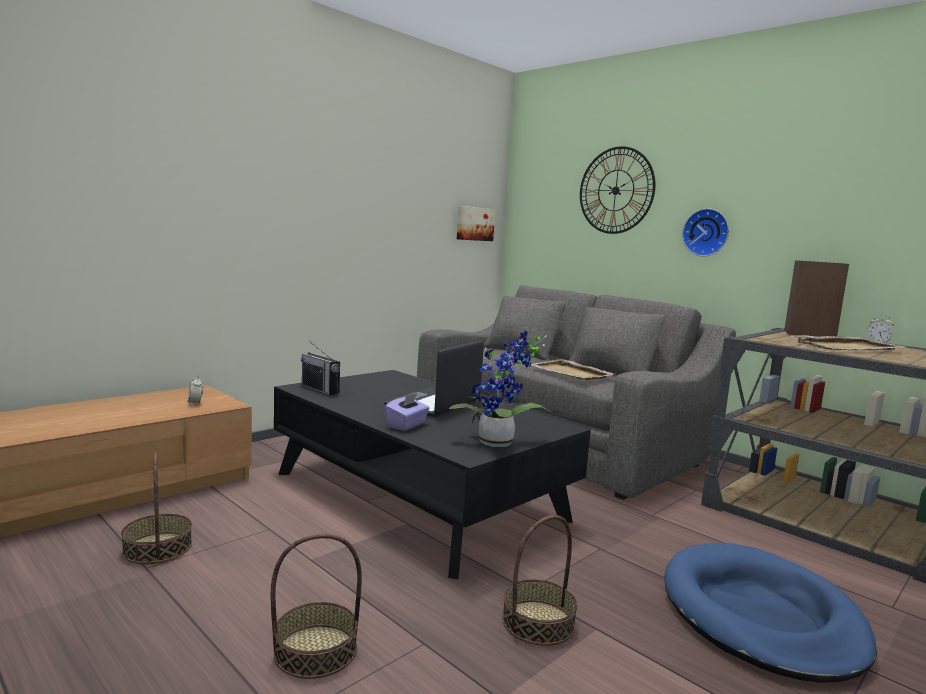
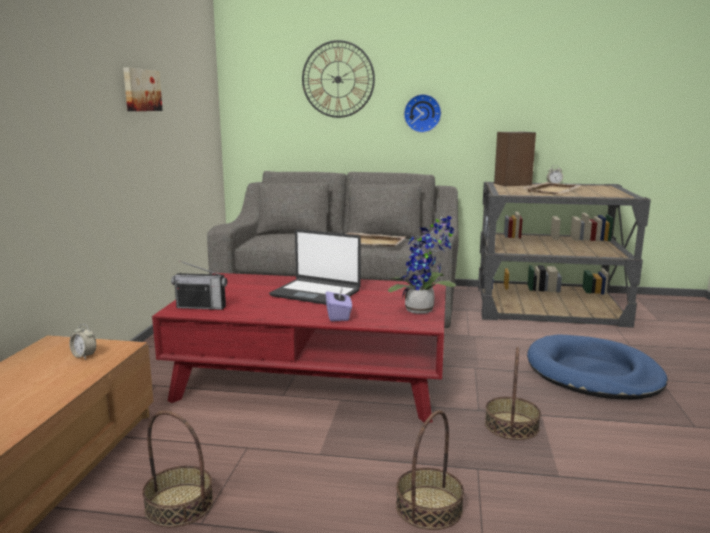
camera: 35 degrees left, 5 degrees up
black coffee table [274,370,591,579] -> red coffee table [152,273,446,423]
laptop [384,340,484,417] -> laptop turned 60 degrees counterclockwise [269,229,361,305]
picture [457,206,495,241] -> picture moved to [123,68,163,111]

